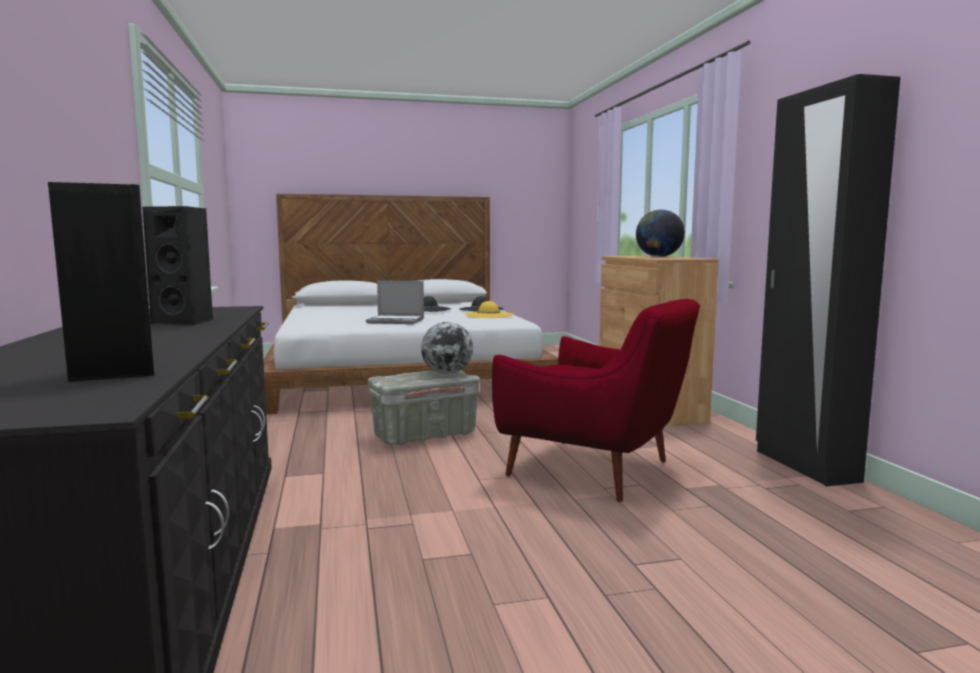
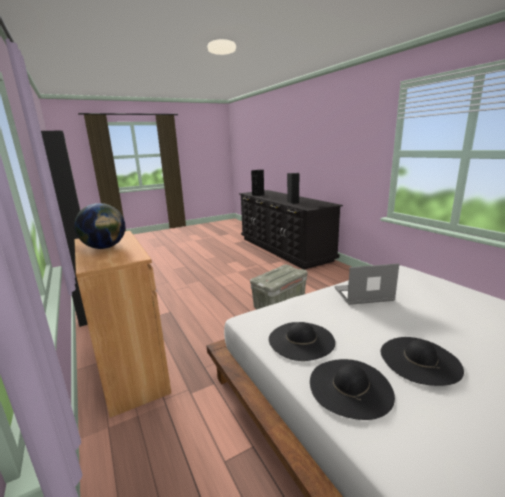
camera: 165 degrees right, 10 degrees up
globe [421,322,473,374] -> none
yellow hat [465,301,514,318] -> black hat [269,322,335,361]
red armchair [492,299,700,502] -> none

